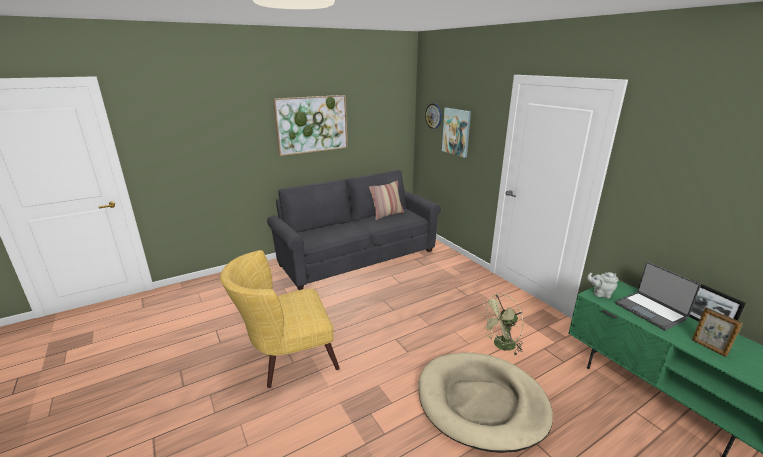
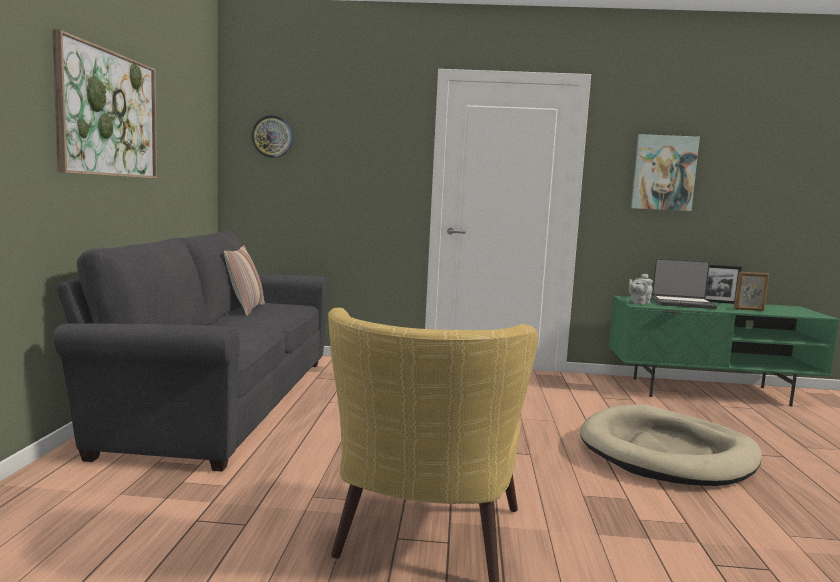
camera: 55 degrees left, 15 degrees down
picture [442,108,471,158] -> picture moved to [631,134,700,211]
green fan [480,293,523,355] -> none

